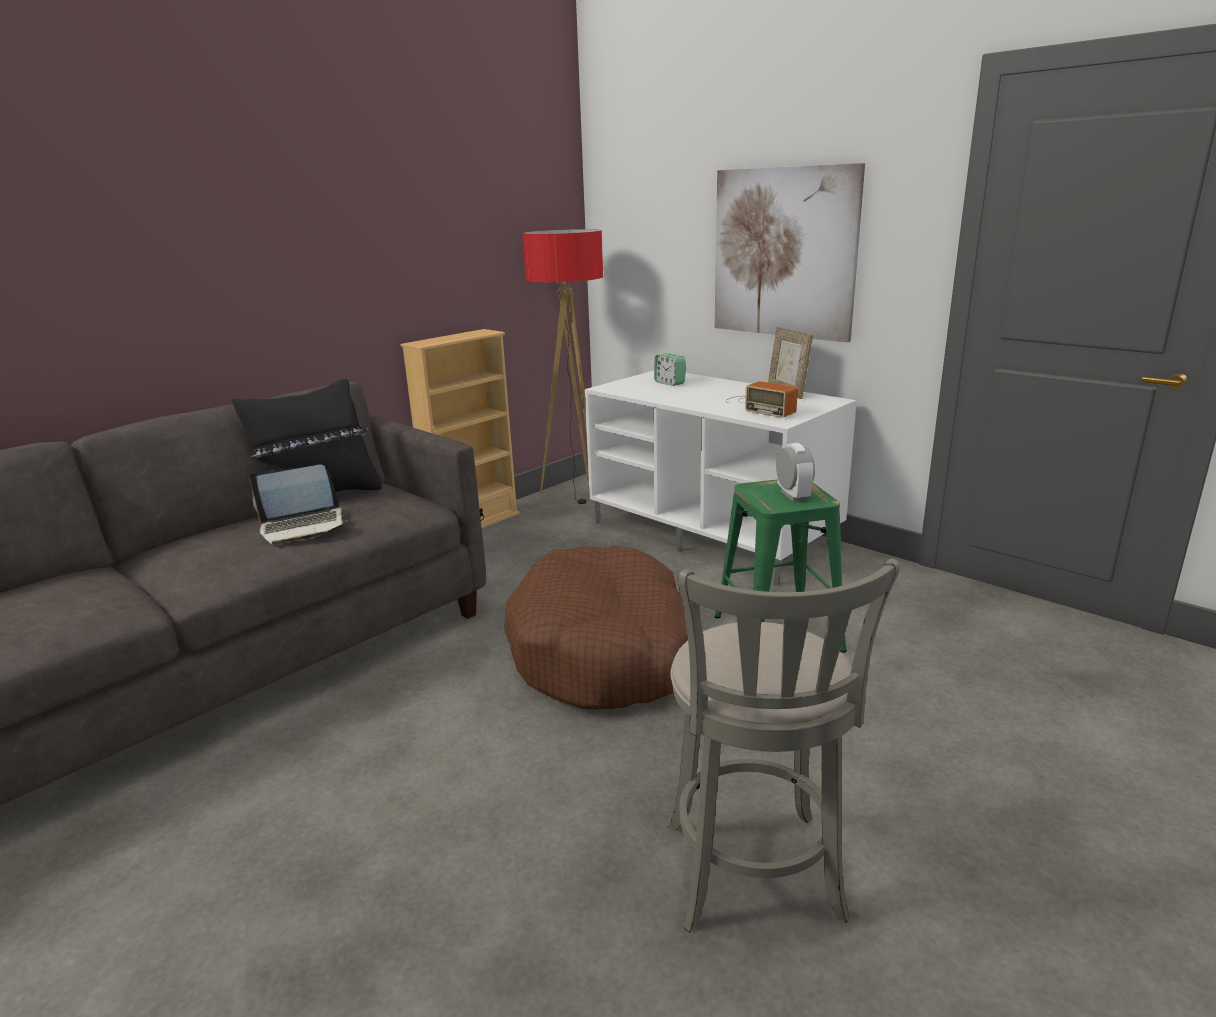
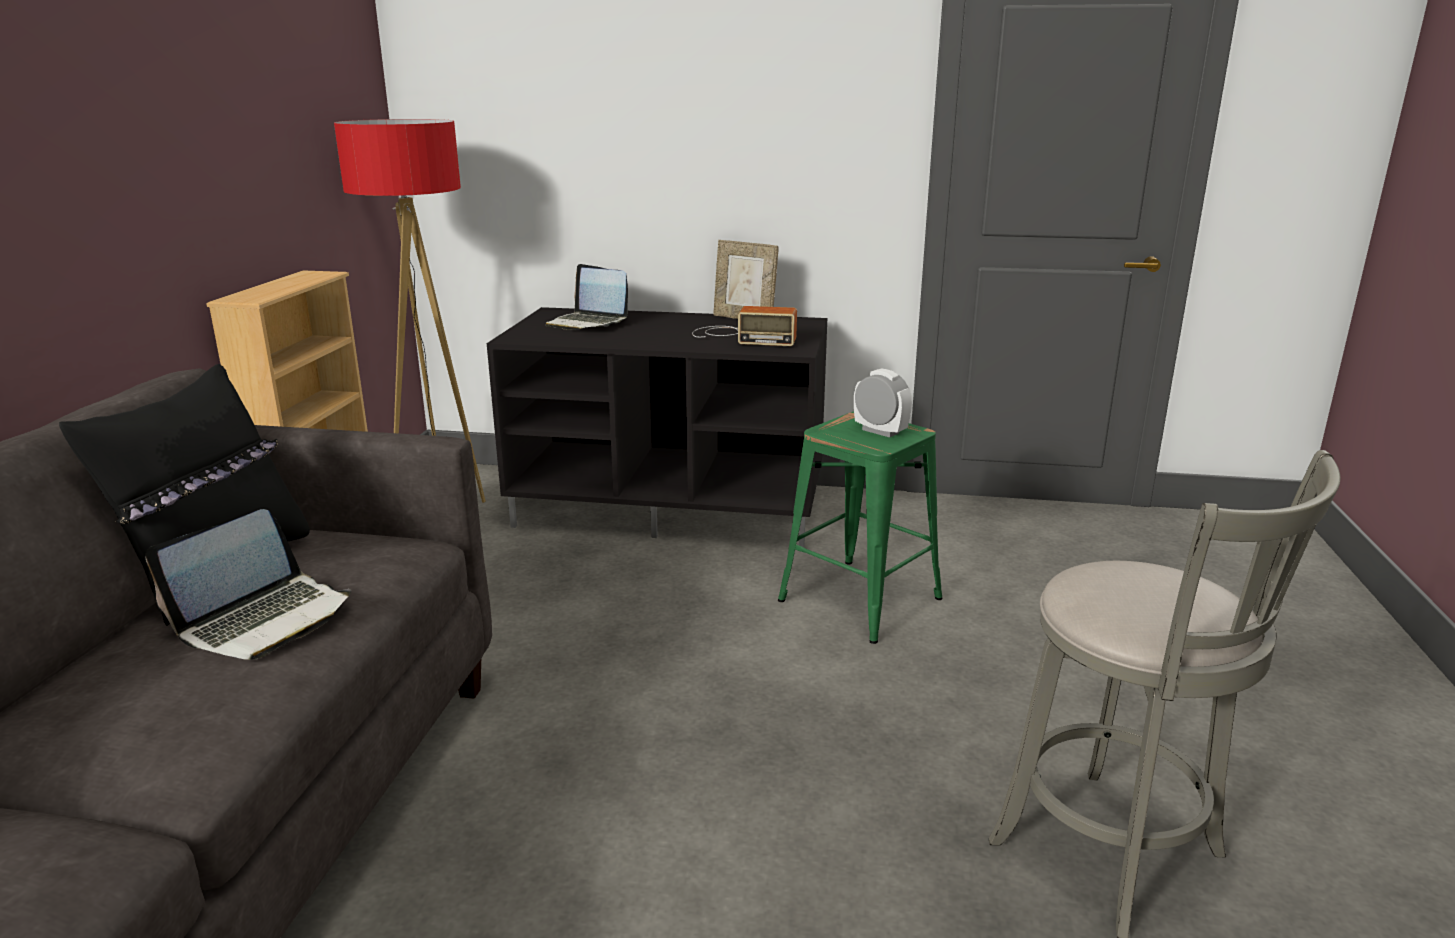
camera: 35 degrees left, 0 degrees up
brown dog bed [504,545,688,709] -> none
white tv stand [585,371,857,586] -> black tv stand [487,307,827,548]
alarm clock [654,353,686,386] -> laptop [546,264,628,330]
picture [715,163,865,343] -> none

